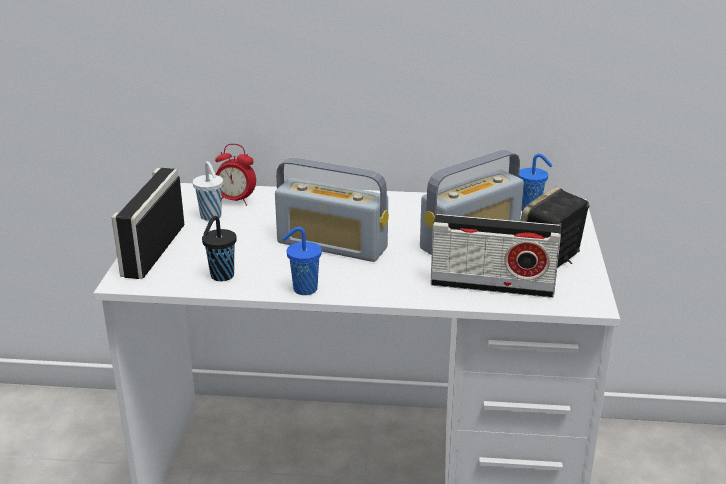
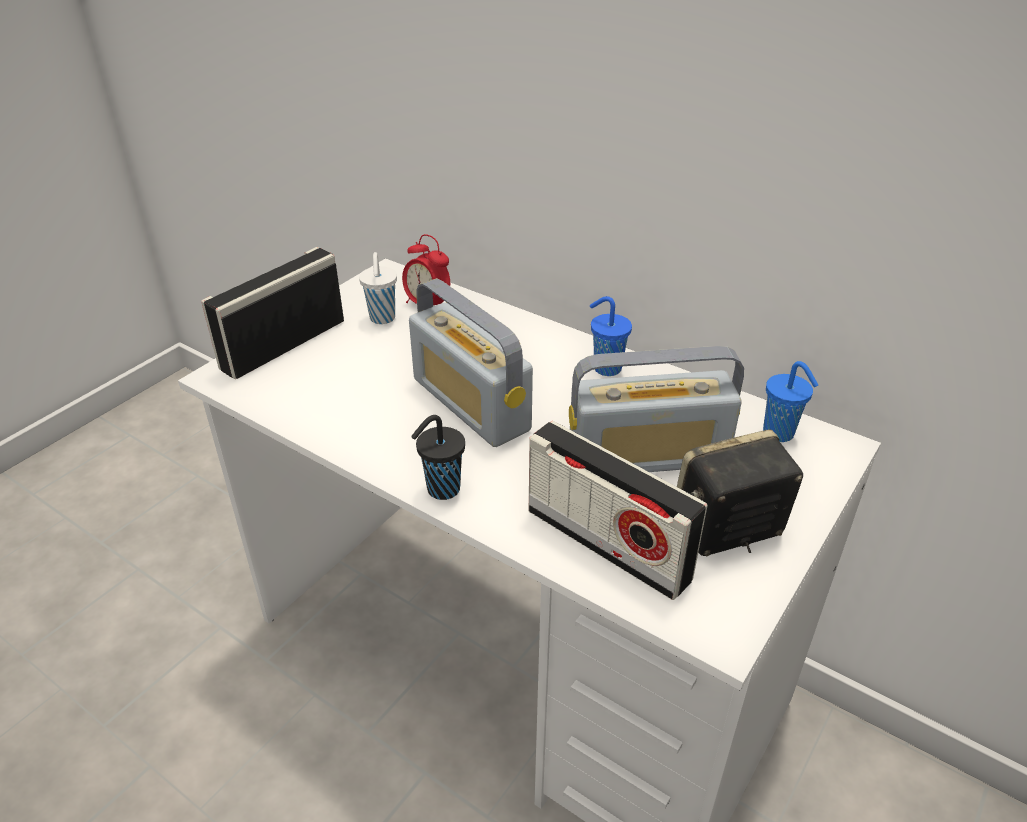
camera: 30 degrees right, 10 degrees up
black cup [202,216,237,281] -> black cup moved to [411,415,465,500]
blue cup [282,227,322,295] -> blue cup moved to [590,296,632,376]

